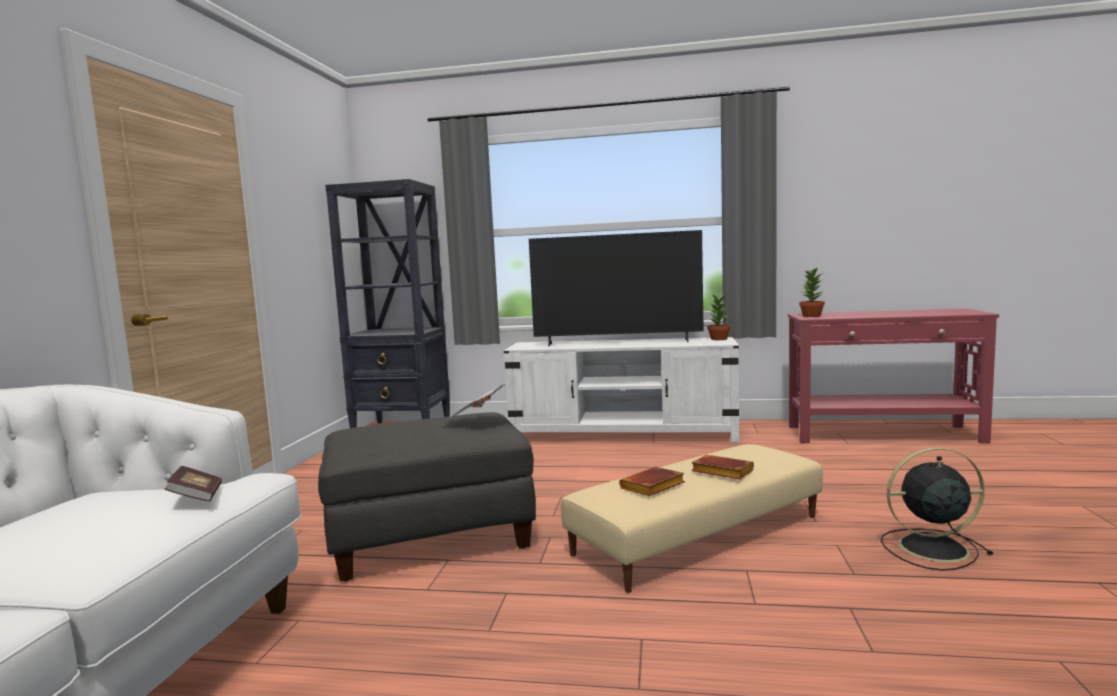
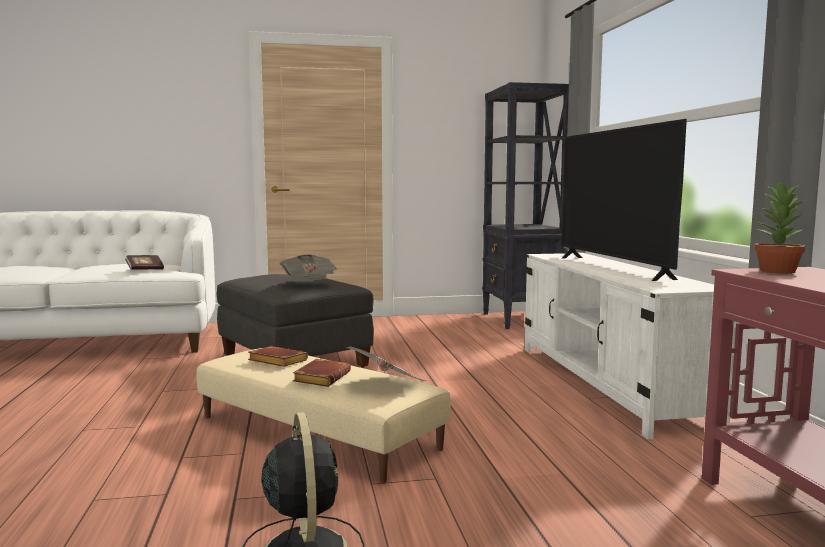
camera: 70 degrees right, 0 degrees up
potted plant [707,295,730,340] -> none
none -> newspaper [346,346,426,381]

